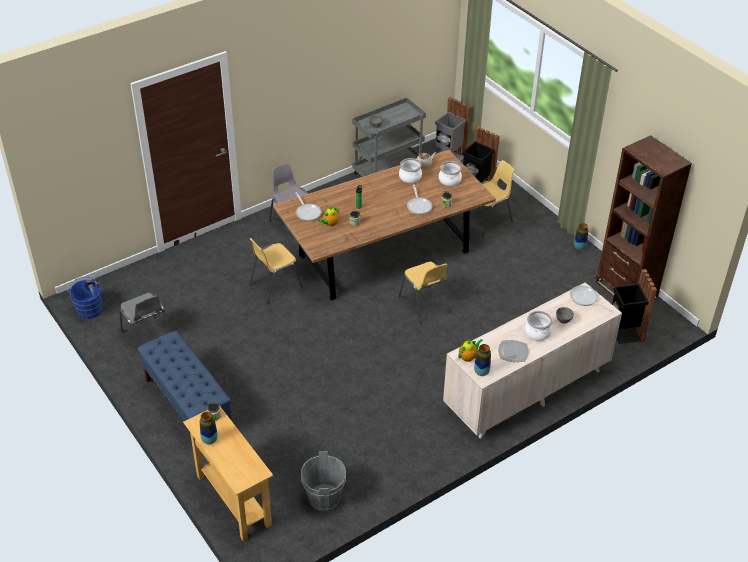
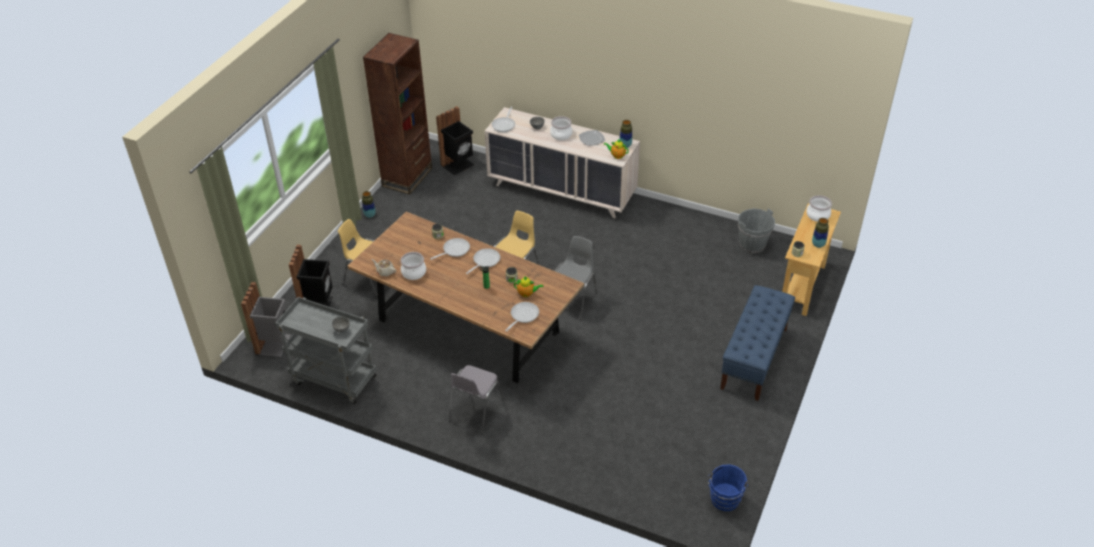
camera: 120 degrees left, 0 degrees up
grey chair [119,293,170,357] -> grey chair moved to [554,236,598,320]
yellow chair [250,238,303,304] -> none
cooking pot [439,161,462,186] -> cooking pot moved to [806,195,832,222]
none -> frying pan [466,248,500,274]

